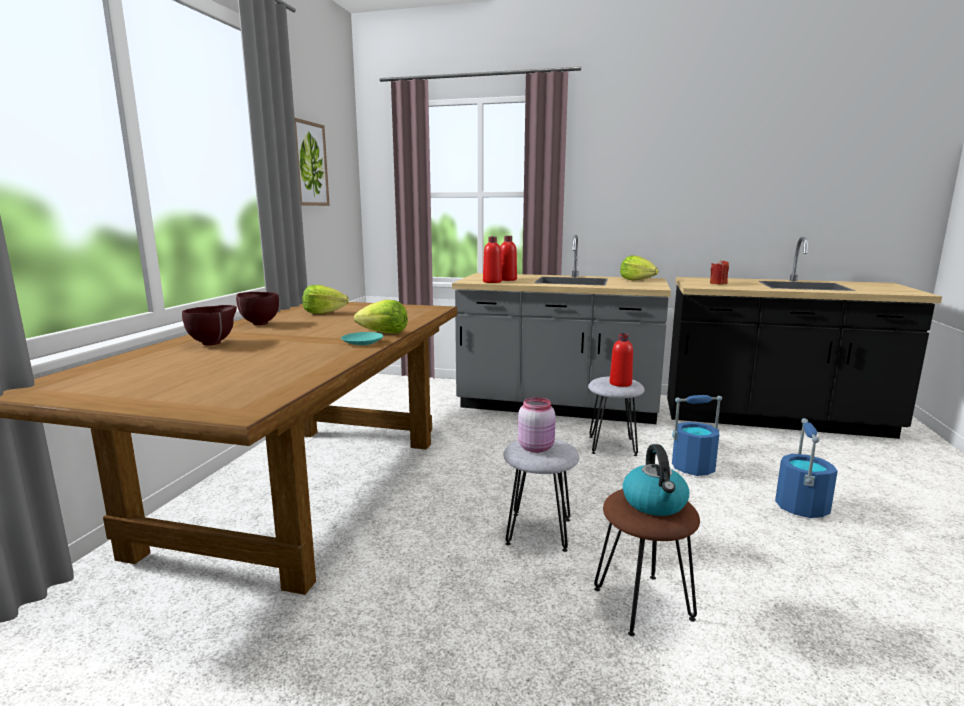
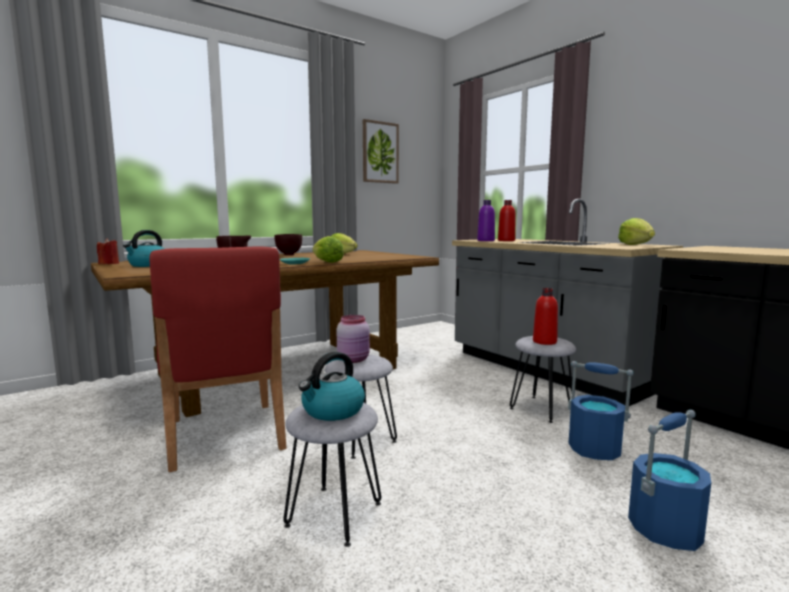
camera: 40 degrees right, 5 degrees down
red bottle [483,237,502,283] -> purple bottle [477,200,495,241]
brown stool [594,489,700,636] -> grey stool [283,402,381,547]
red candle [710,259,729,284] -> red candle moved to [97,238,119,264]
none -> kettle [123,230,164,267]
none -> red chair [149,247,287,472]

